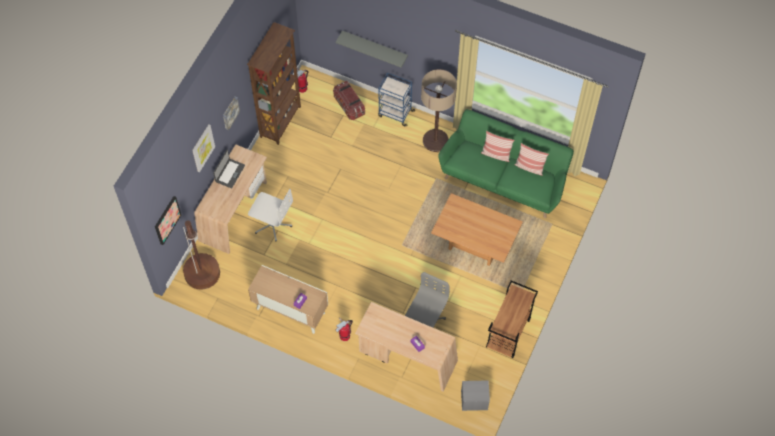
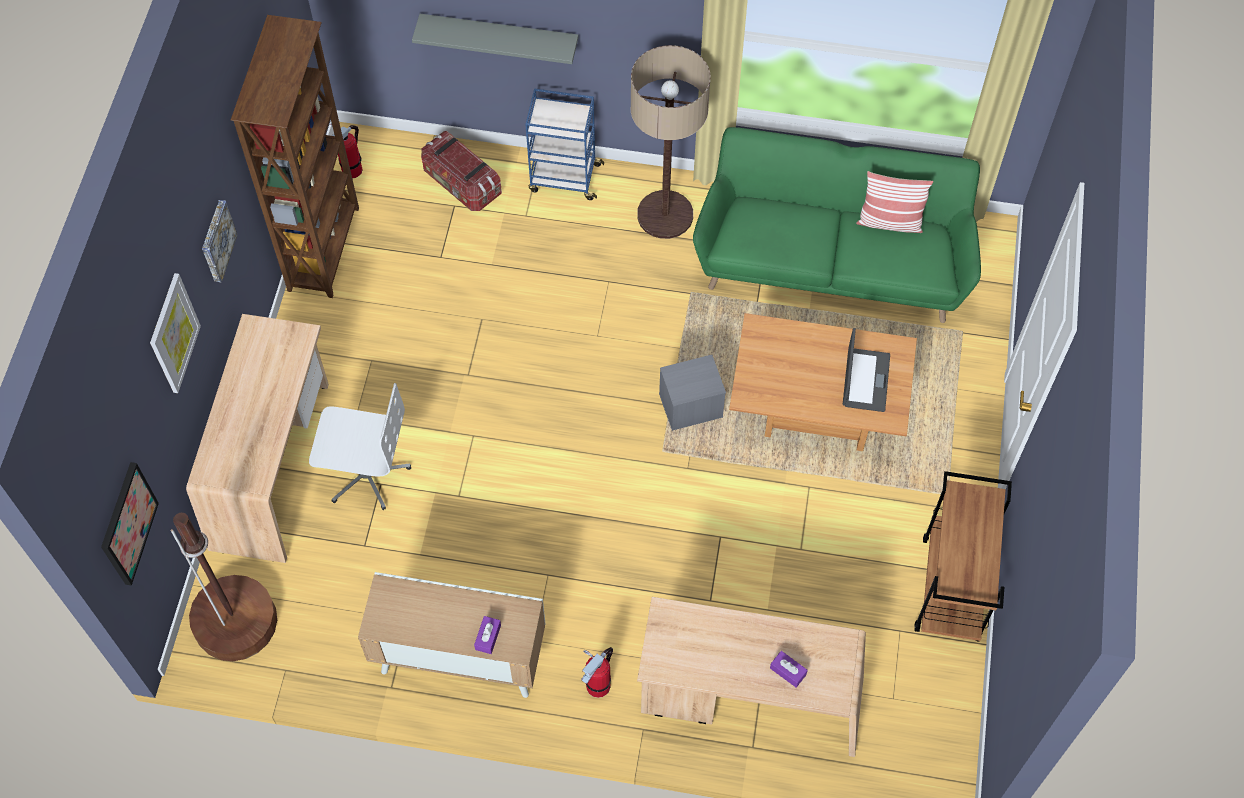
camera: 15 degrees left, 0 degrees up
laptop [213,150,245,188] -> laptop moved to [843,328,890,412]
grey office chair [405,272,450,328] -> none
grey storage box [461,380,490,411] -> grey storage box moved to [659,355,726,431]
pillow [481,131,515,162] -> none

